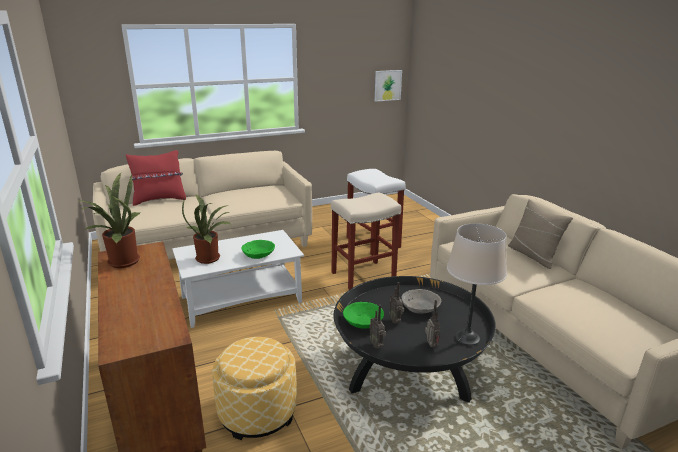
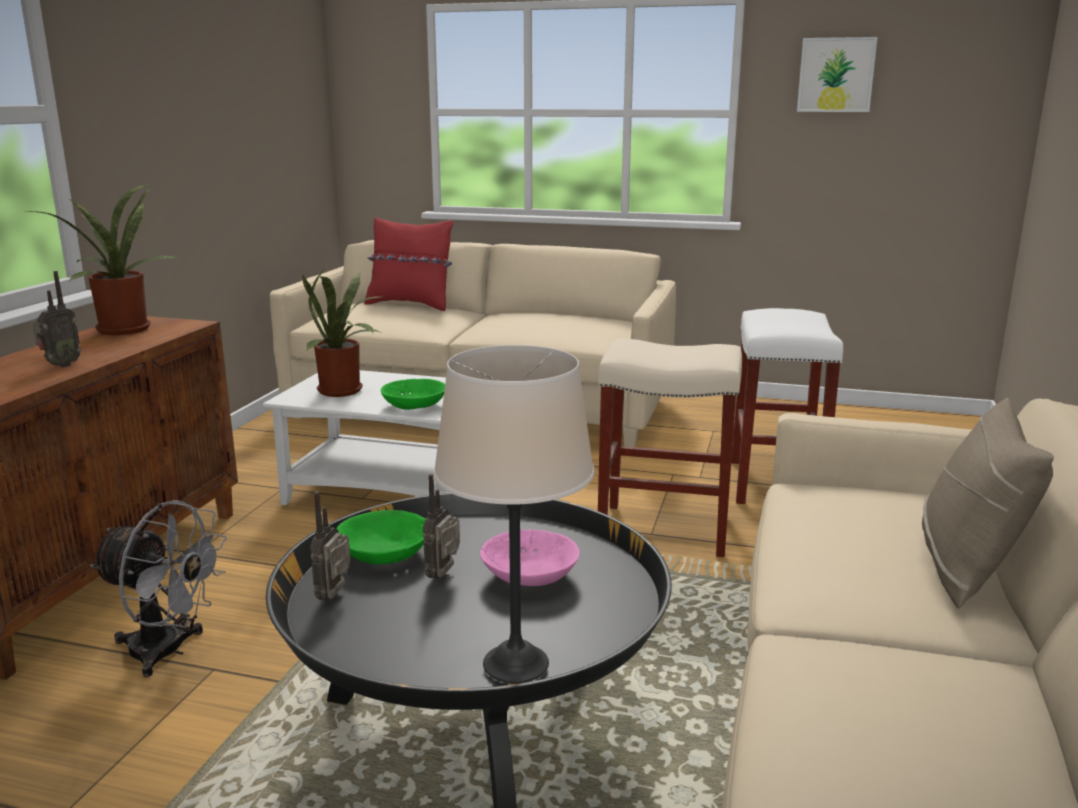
camera: 40 degrees right, 5 degrees down
ottoman [212,337,297,440] -> grey fan [90,500,227,677]
picture [375,70,402,102] -> picture moved to [797,37,878,112]
grey bowl [402,289,441,314] -> pink bowl [480,529,580,586]
radio [425,300,440,348] -> radio moved to [33,271,81,367]

